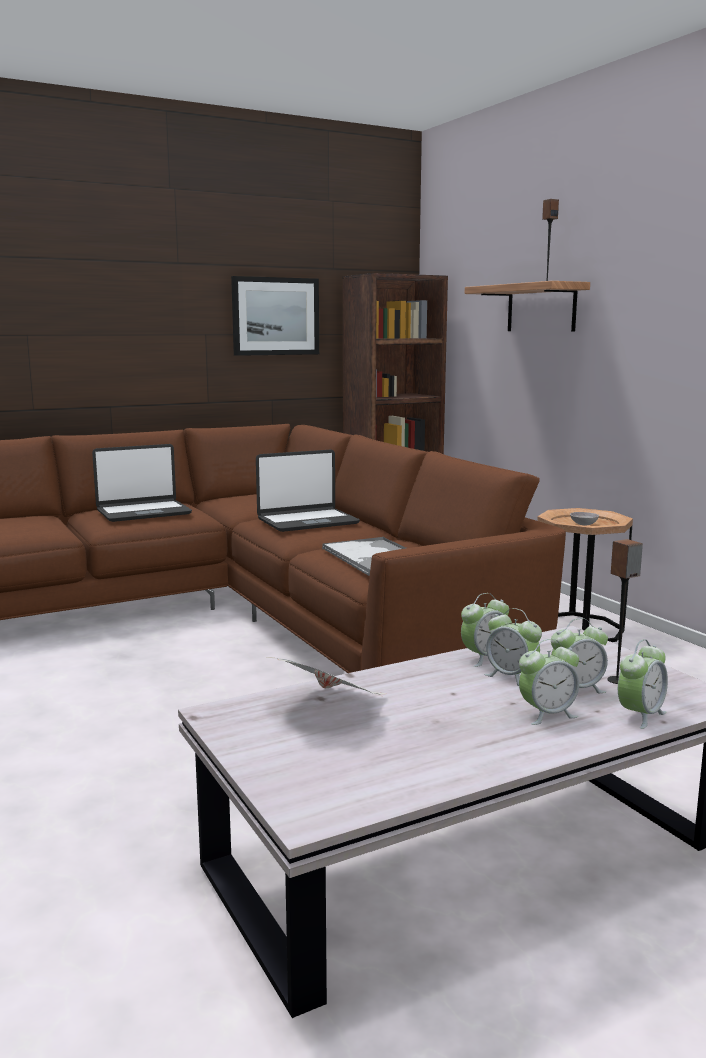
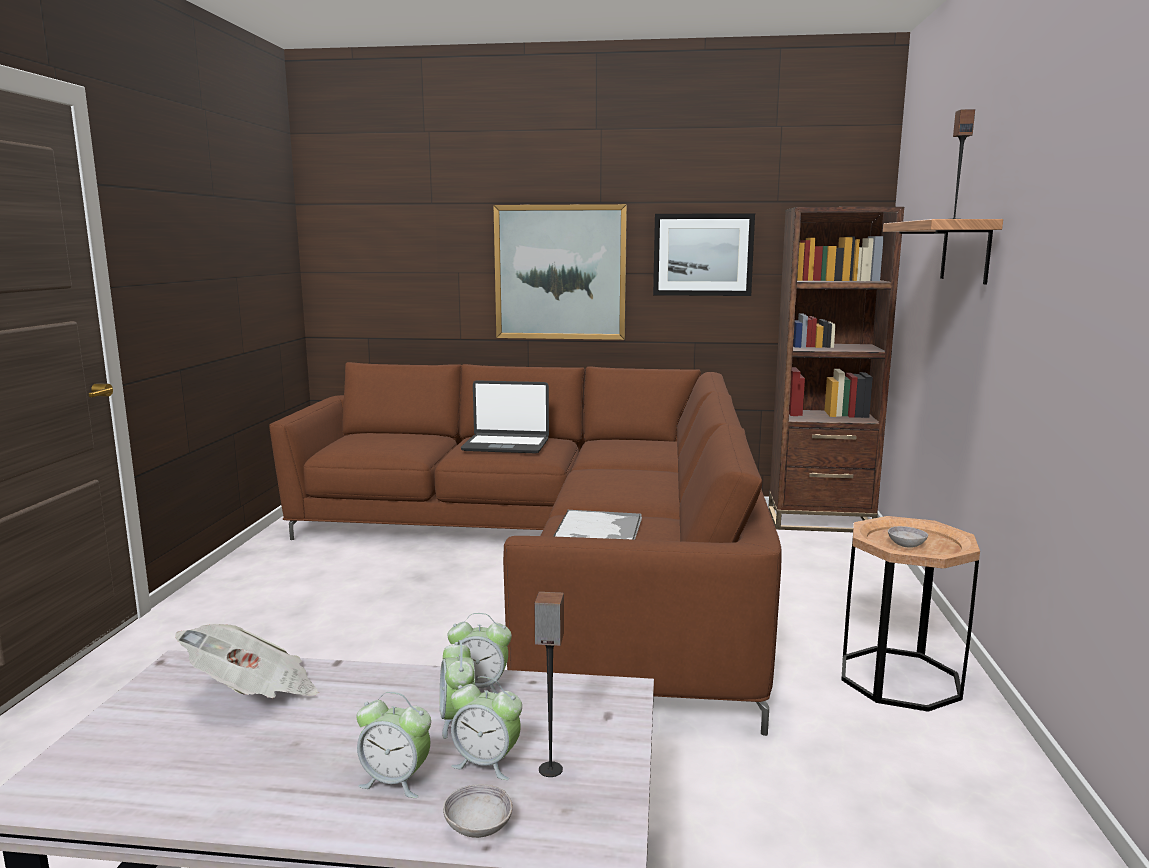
camera: 35 degrees right, 0 degrees up
laptop [256,450,360,532] -> none
alarm clock [618,639,668,729] -> grey bowl [443,784,513,838]
none -> picture [493,204,627,340]

